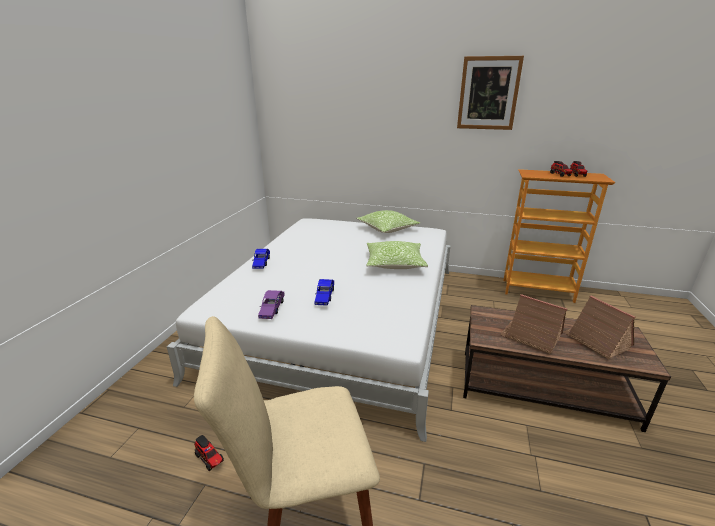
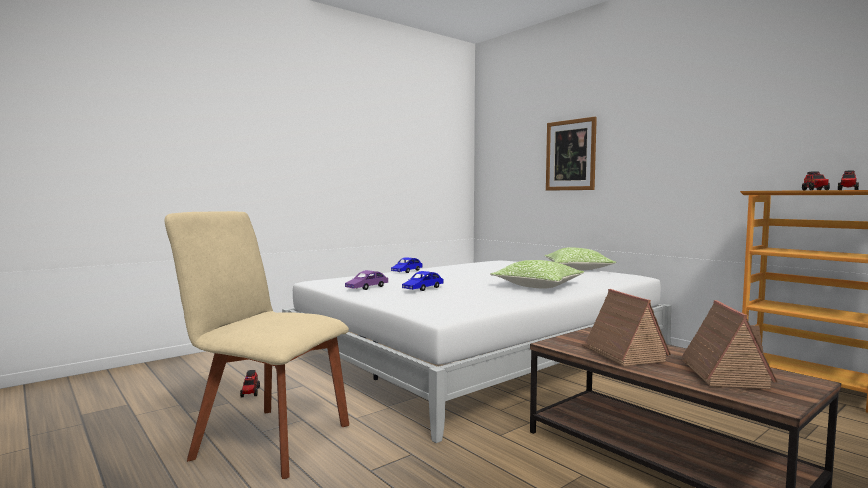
camera: 35 degrees right, 20 degrees down
picture [457,56,524,130] -> picture moved to [546,117,597,191]

